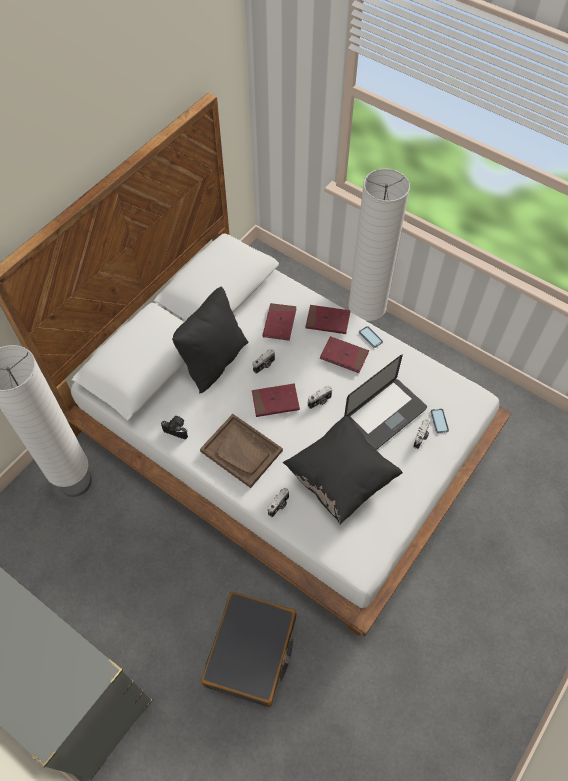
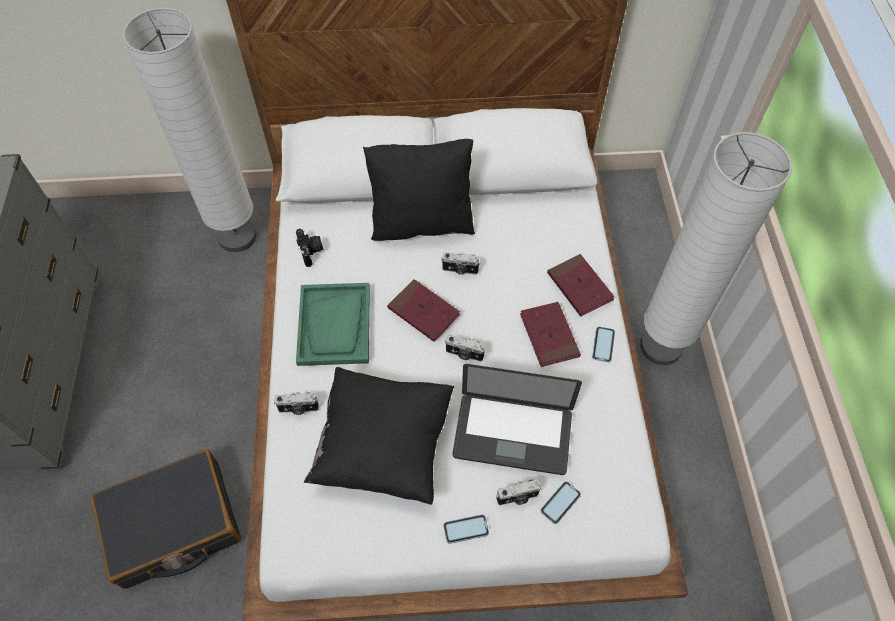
camera: 50 degrees right, 0 degrees up
brown tray [200,414,283,488] -> green tray [296,283,370,366]
red book [262,303,296,341] -> none
none -> phone [444,515,489,544]

